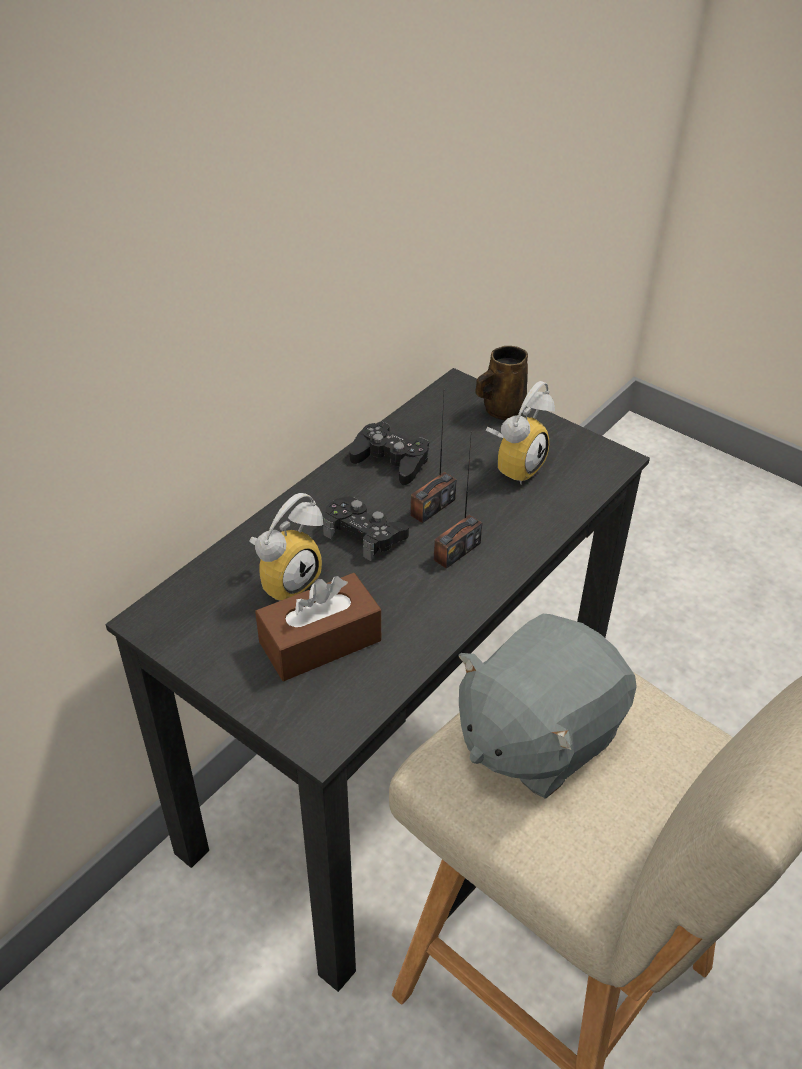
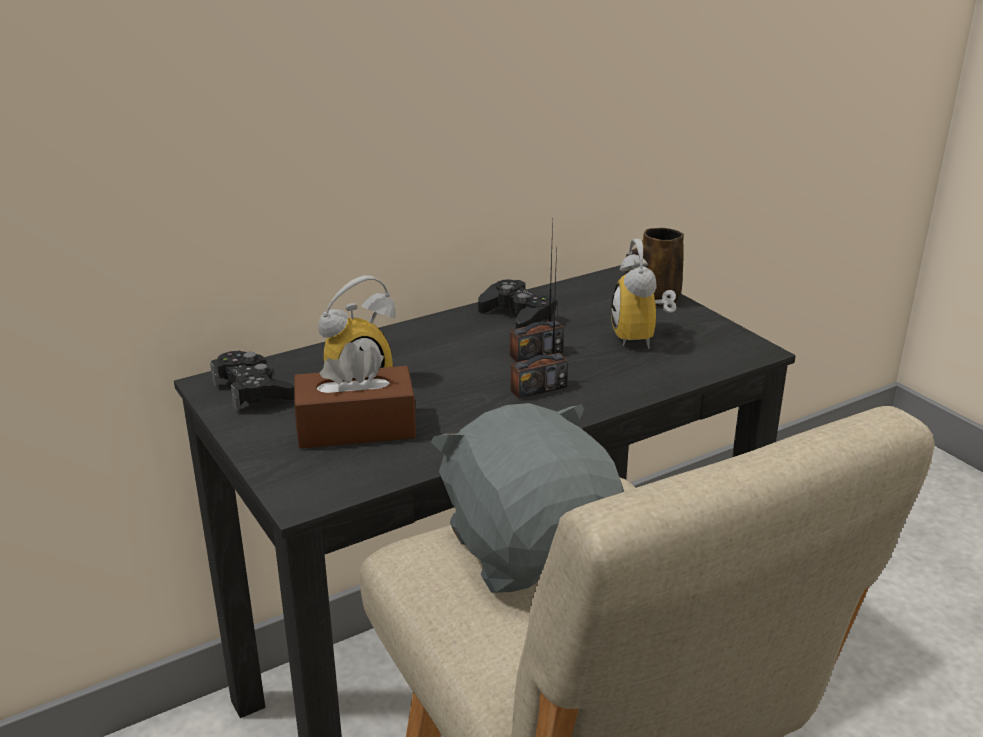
camera: 20 degrees right, 15 degrees down
black game controller [323,496,409,561] -> black game controller moved to [210,350,294,412]
grey plush toy [459,614,637,799] -> grey plush toy turned 90 degrees clockwise [431,403,624,593]
alarm clock [486,381,555,485] -> alarm clock turned 120 degrees clockwise [611,239,676,349]

